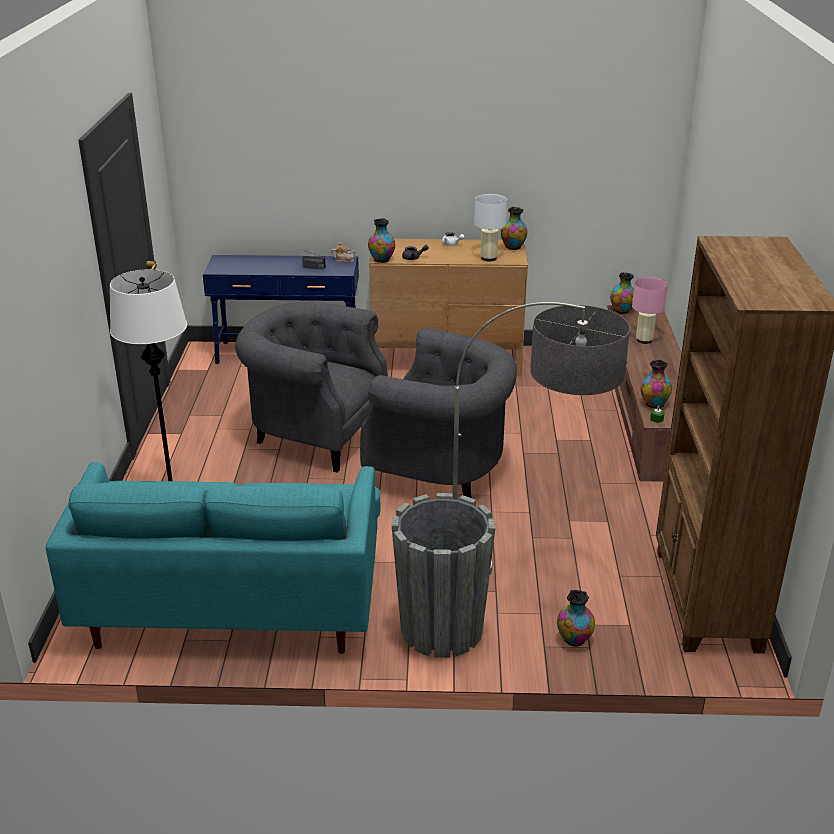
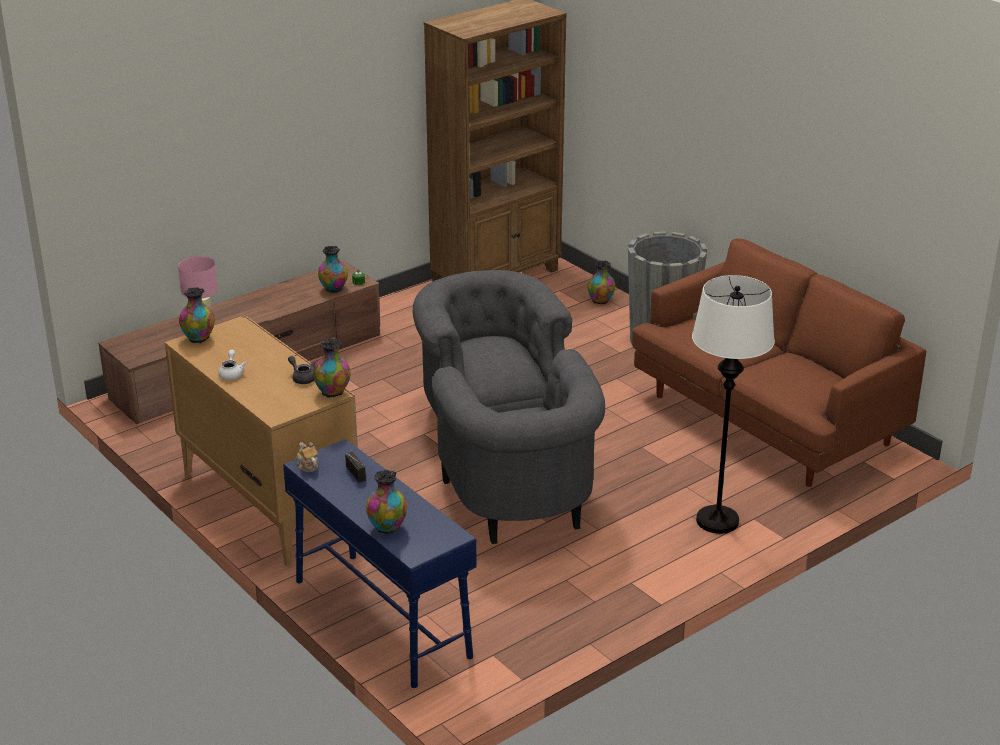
camera: 130 degrees left, 0 degrees up
turquoise sofa [46,462,381,654] -> brown sofa [632,238,926,487]
floor lamp [453,302,630,574] -> none
white table lamp [474,194,507,261] -> none
vase [610,272,634,314] -> vase moved to [366,470,407,534]

